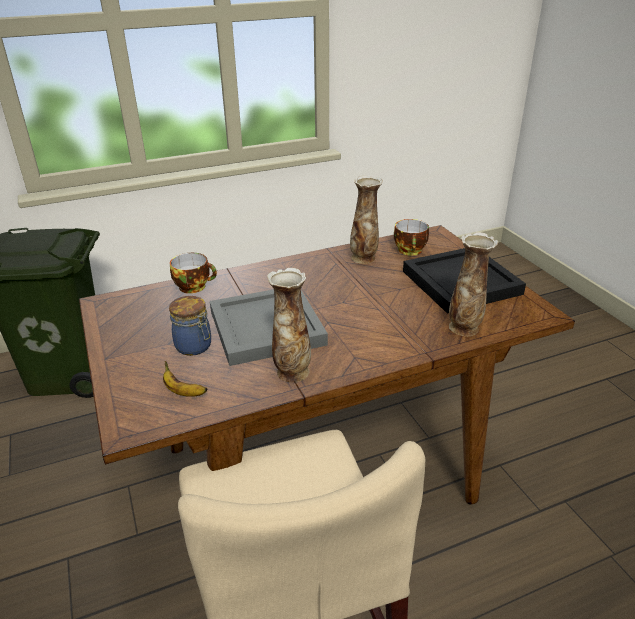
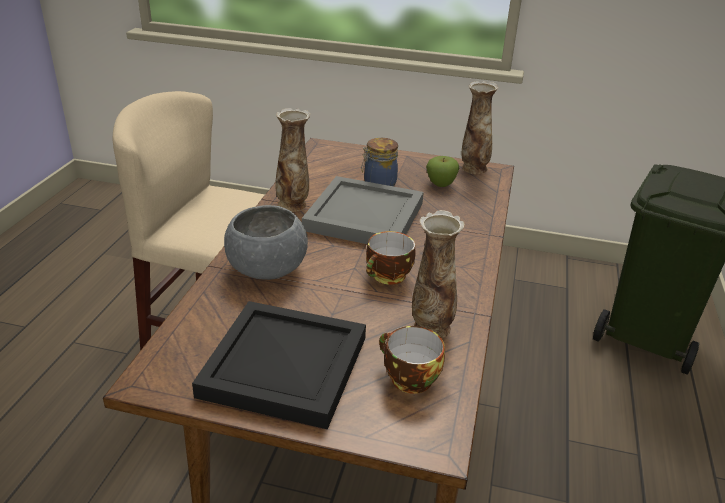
camera: 125 degrees right, 0 degrees up
banana [163,361,208,397] -> none
cup [170,253,217,294] -> cup moved to [366,231,416,285]
vase [449,232,498,336] -> vase moved to [462,81,499,174]
none -> grey bowl [224,205,308,280]
none -> apple [426,156,459,187]

